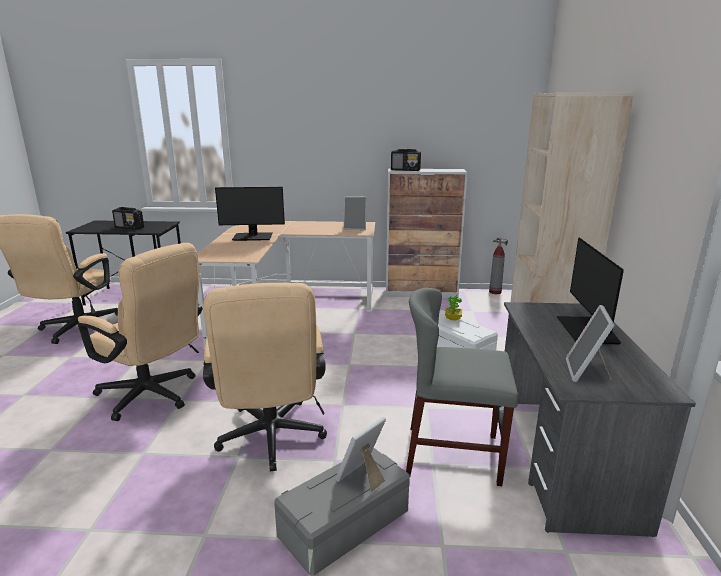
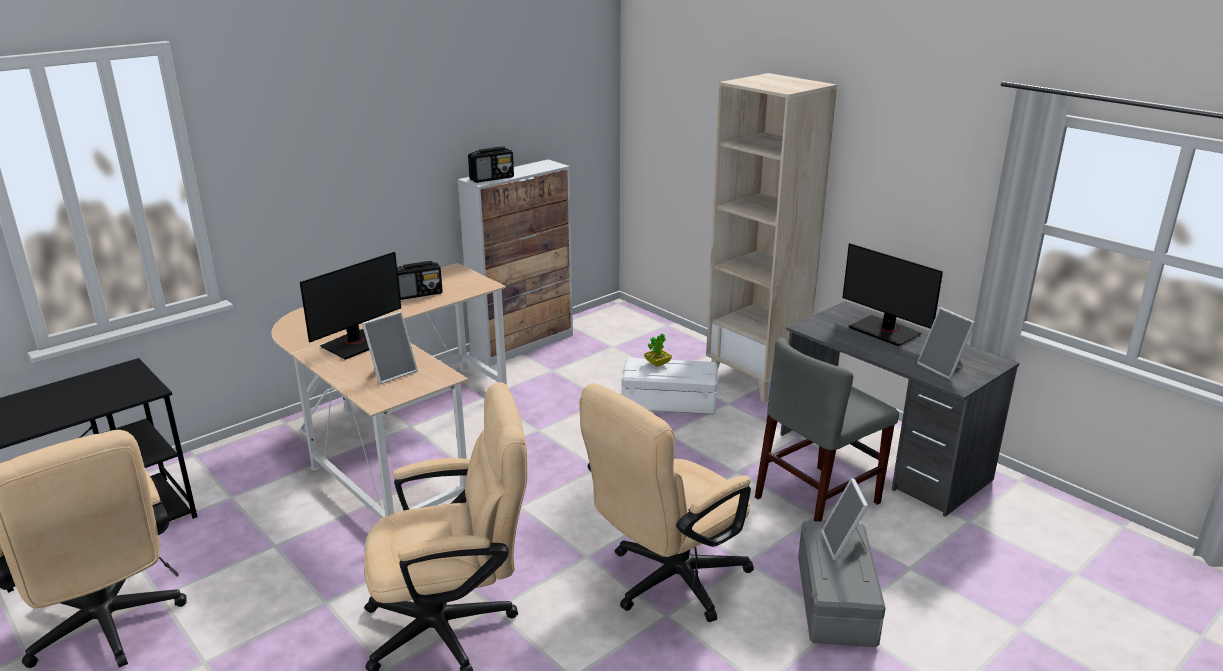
camera: 45 degrees left, 5 degrees up
radio [112,207,144,230] -> radio moved to [397,261,443,300]
beige office chair [203,283,327,471] -> beige office chair turned 105 degrees clockwise [579,383,754,622]
picture frame [343,196,367,230] -> picture frame moved to [362,311,418,384]
fire extinguisher [489,237,508,294] -> none

